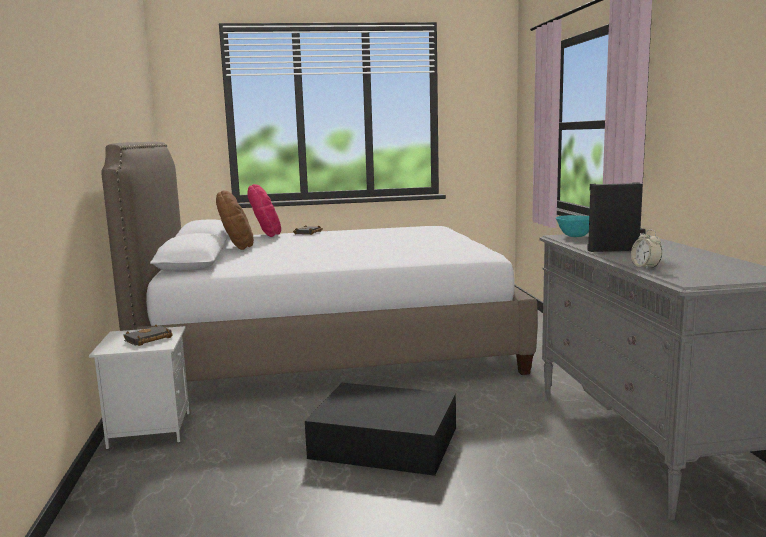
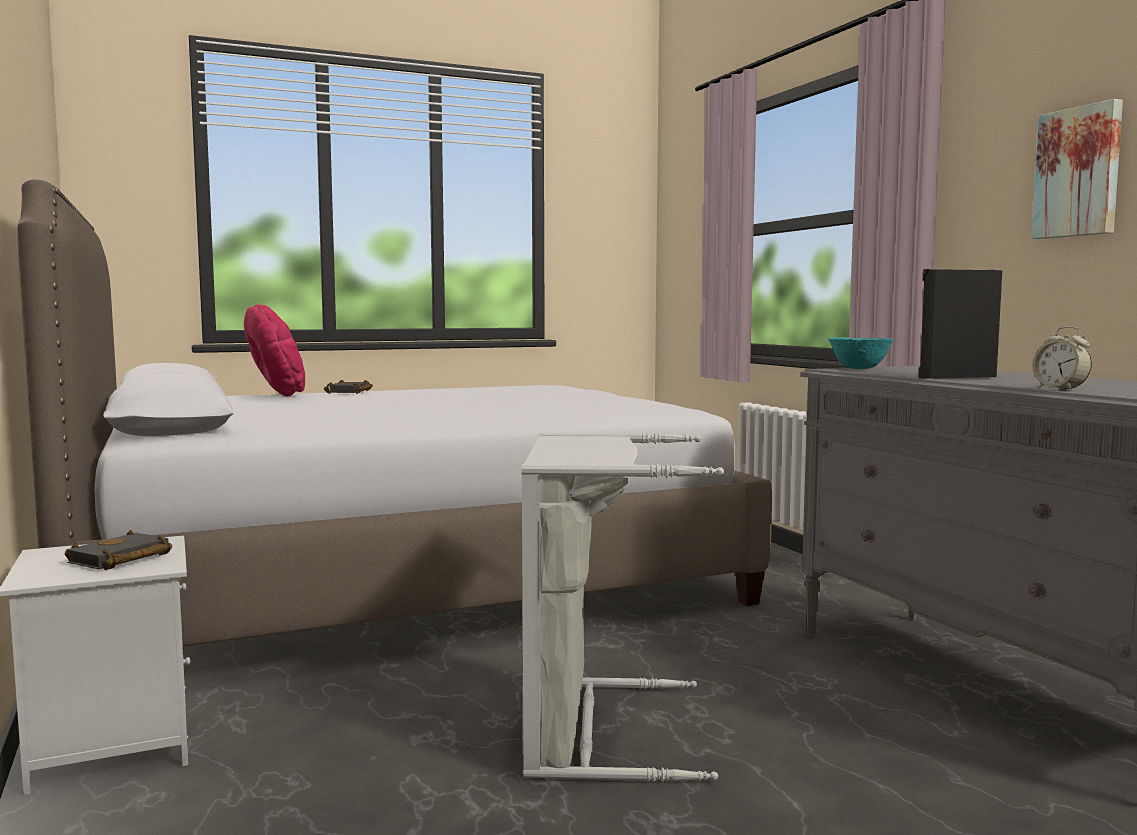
camera: 15 degrees left, 5 degrees down
brown pillow [216,190,254,250] -> none
black storage box [305,383,456,476] -> grey laundry basket [522,432,724,782]
none -> picture [1032,99,1123,239]

